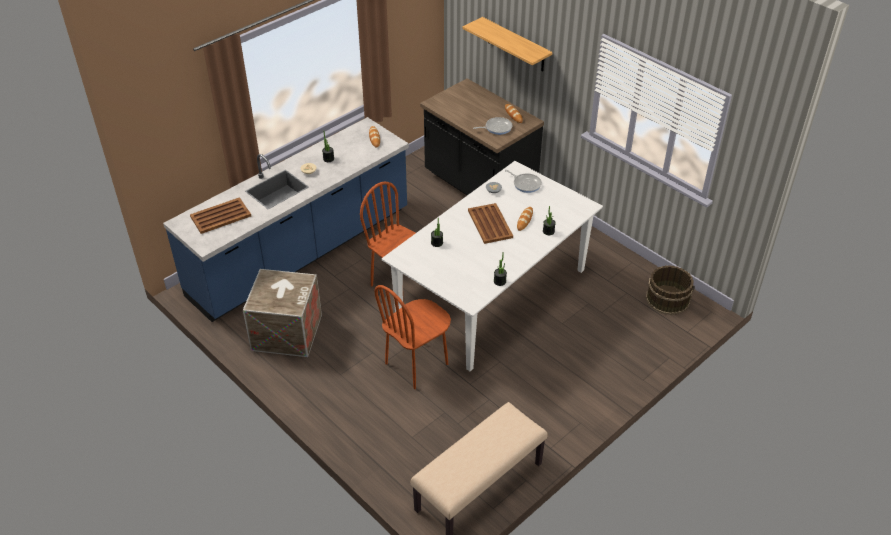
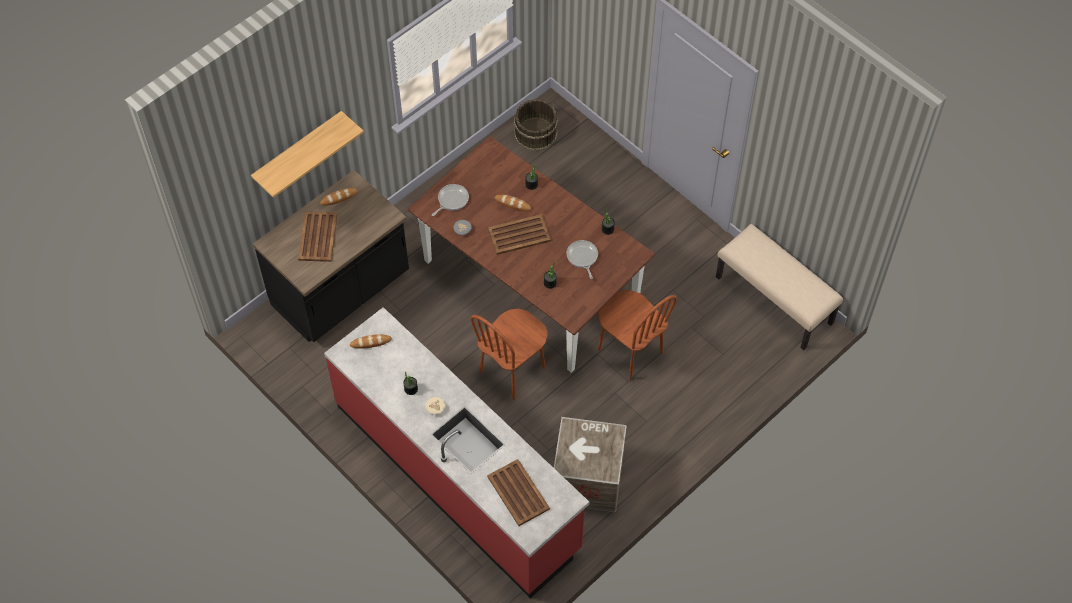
camera: 90 degrees left, 15 degrees up
blue counter [163,117,409,322] -> red counter [324,307,589,598]
white dining table [382,161,603,371] -> brown dining table [408,136,655,373]
frying pan [473,117,512,135] -> frying pan moved to [567,240,598,279]
none -> brown tray [298,211,337,262]

